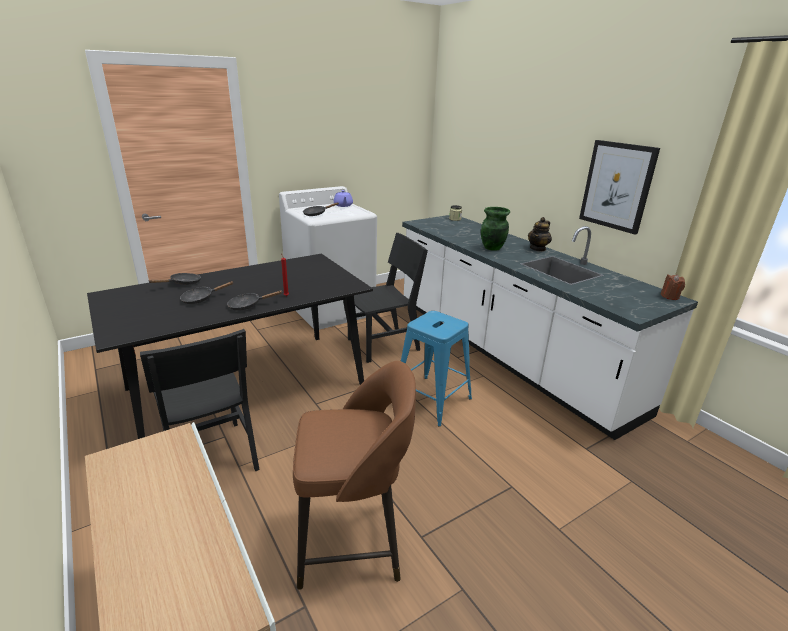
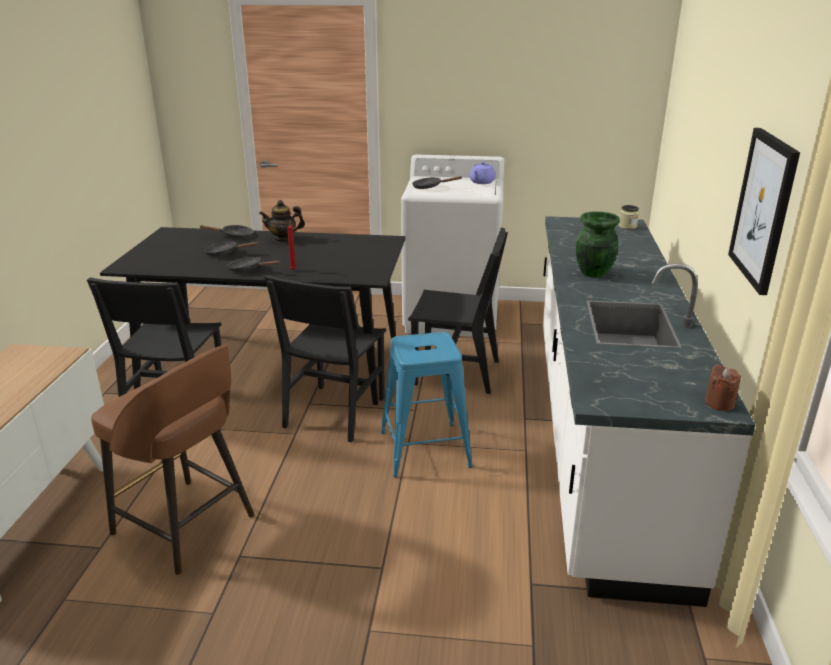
camera: 40 degrees right, 0 degrees up
teapot [528,217,552,252] -> teapot moved to [259,200,305,242]
none -> black chair [264,275,386,442]

